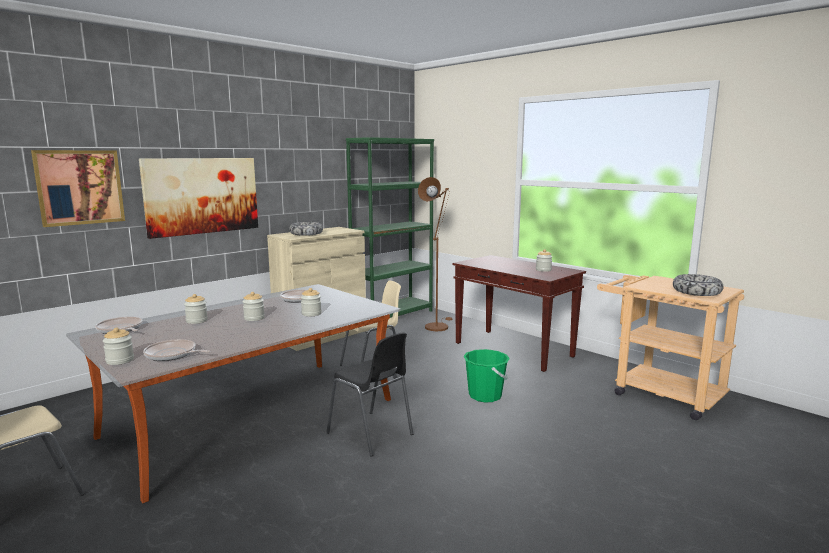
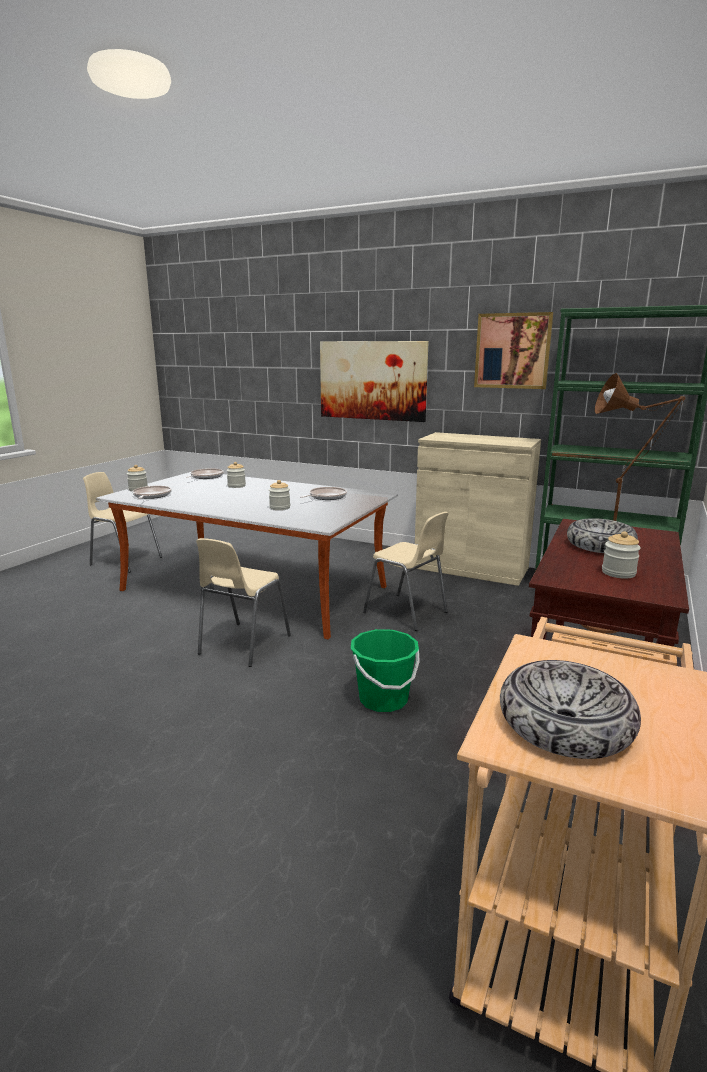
camera: 70 degrees right, 5 degrees up
picture [31,150,125,227] -> picture moved to [474,312,553,389]
jar [242,292,265,321] -> none
bowl [289,222,323,236] -> bowl moved to [567,518,638,553]
black chair [326,332,413,457] -> beige chair [196,538,291,667]

